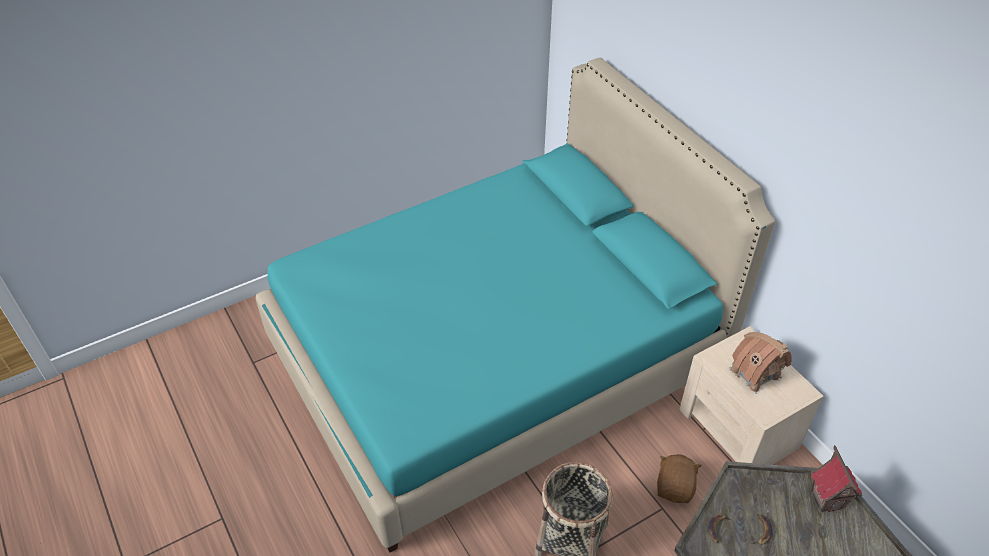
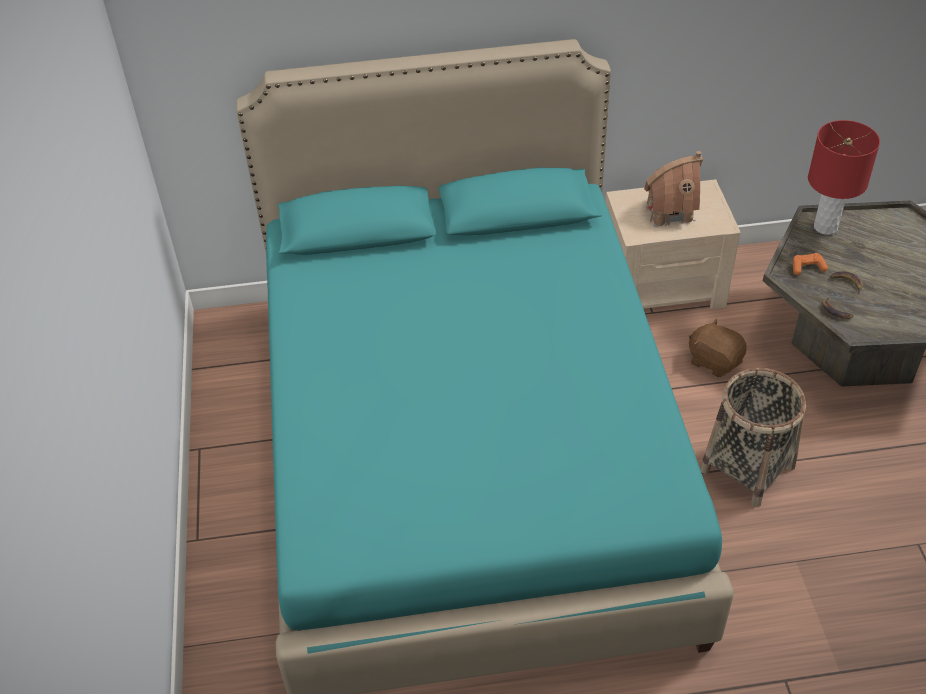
camera: 65 degrees left, 0 degrees up
toy house [811,445,863,512] -> red table lamp [808,120,880,235]
none -> orange game controller [793,253,828,275]

